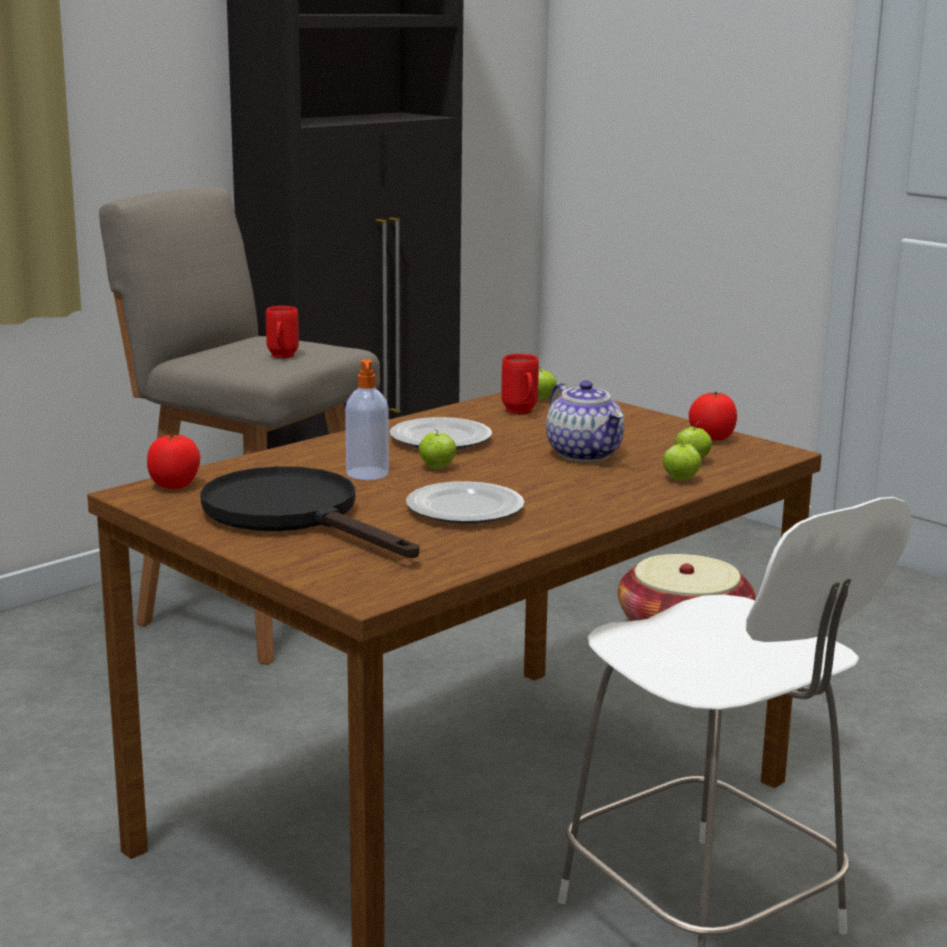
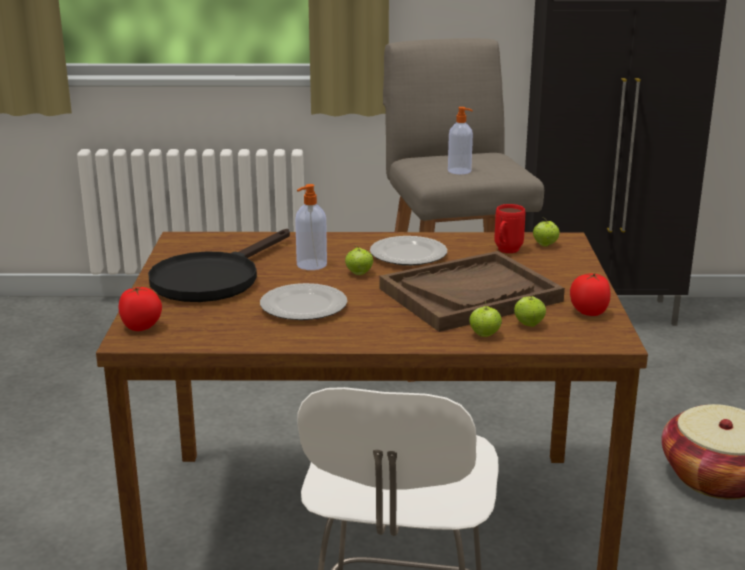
camera: 45 degrees right, 5 degrees up
tomato [147,434,200,489] -> tomato moved to [118,286,162,331]
black frying pan [200,466,420,558] -> black frying pan turned 150 degrees counterclockwise [148,229,290,302]
red mug [266,306,299,358] -> soap dispenser [448,107,473,174]
teapot [546,380,624,462] -> brown tray [380,251,565,332]

